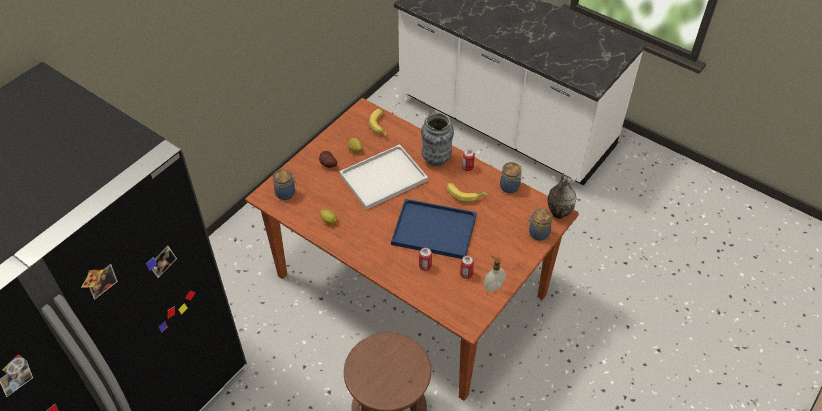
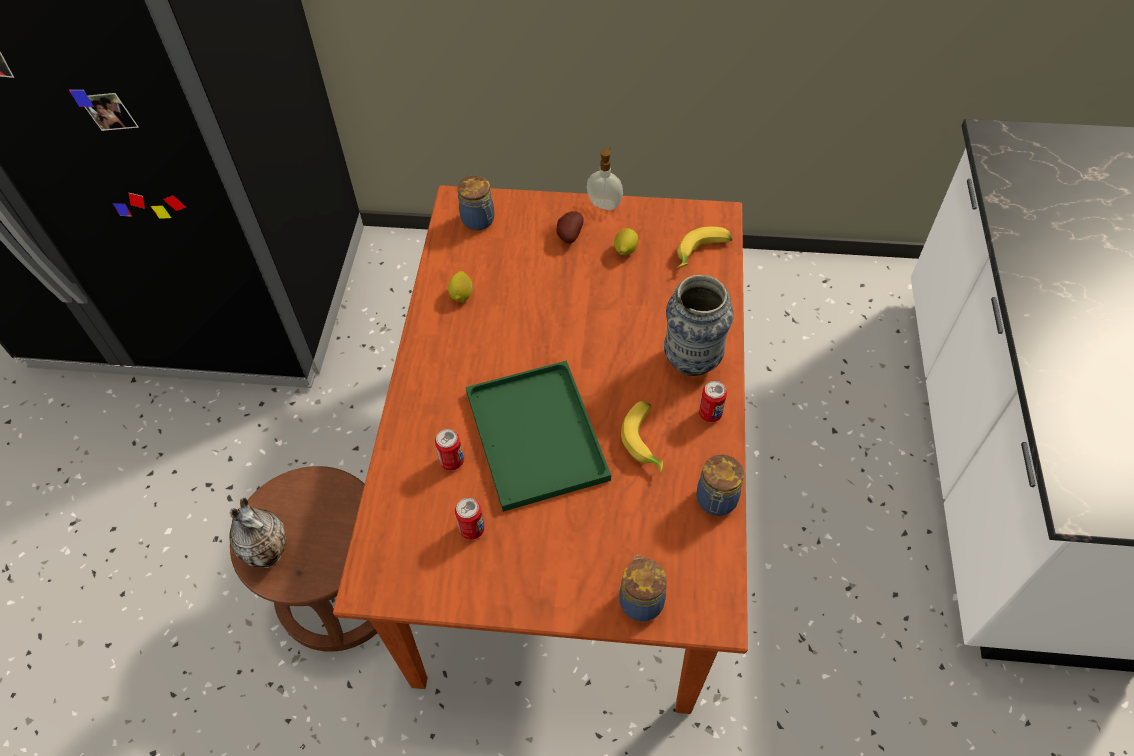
camera: 60 degrees right, 5 degrees up
white tray [339,144,428,210] -> none
blue tray [391,199,477,259] -> green tray [466,361,611,512]
soap dispenser [484,256,506,292] -> soap dispenser moved to [587,146,623,210]
vase [547,173,577,219] -> vase moved to [229,498,286,568]

